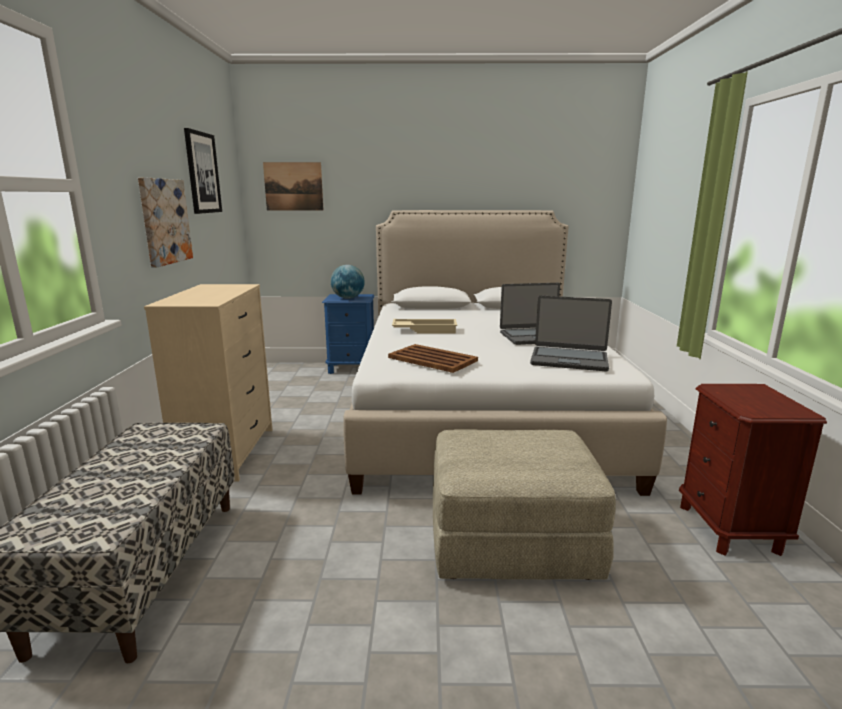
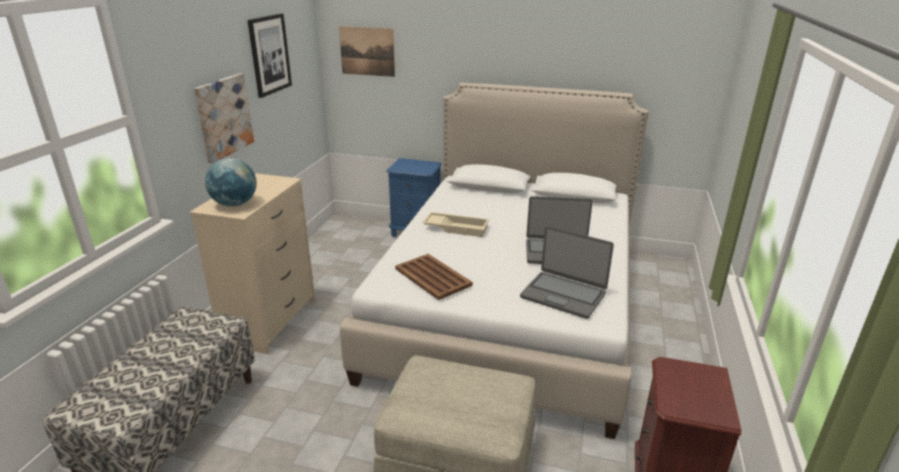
camera: 15 degrees right, 10 degrees up
globe [331,265,365,299] -> globe moved to [205,158,257,207]

